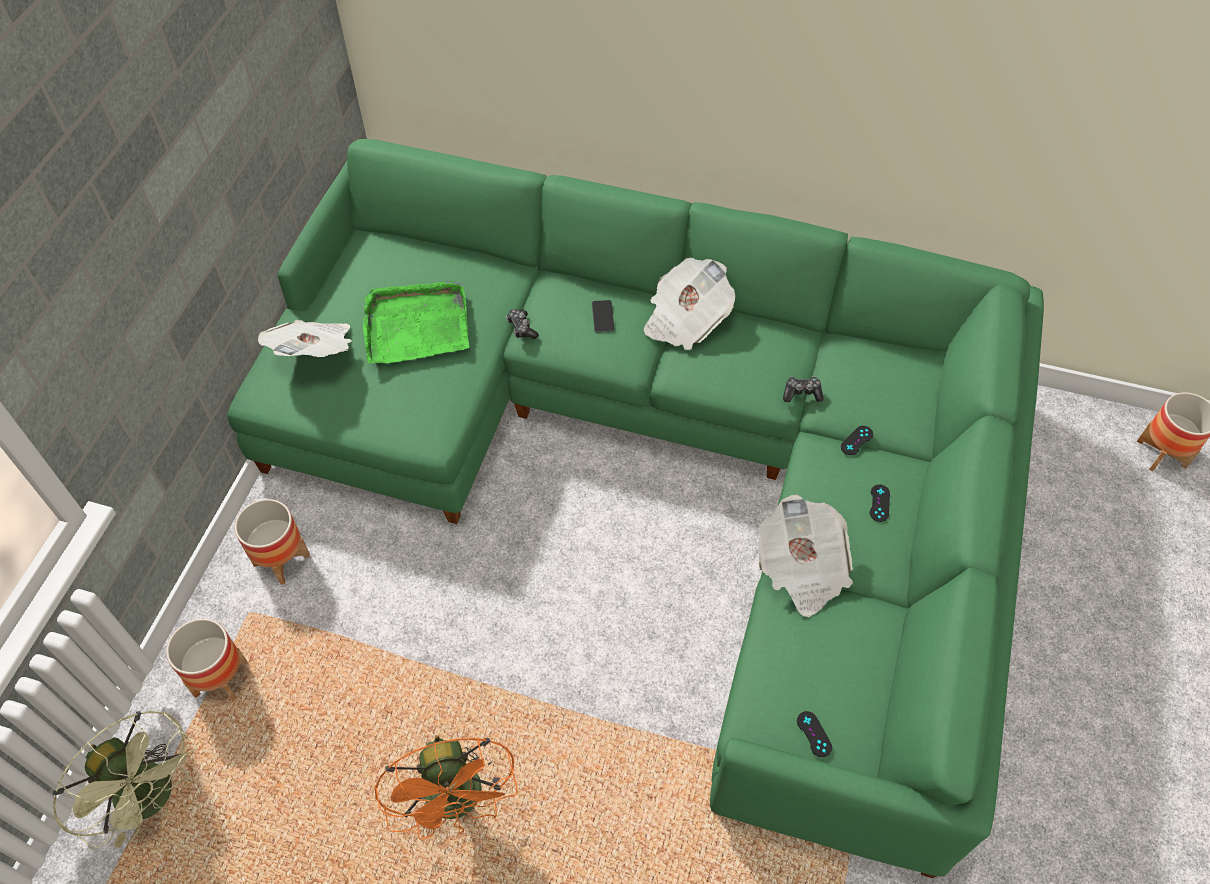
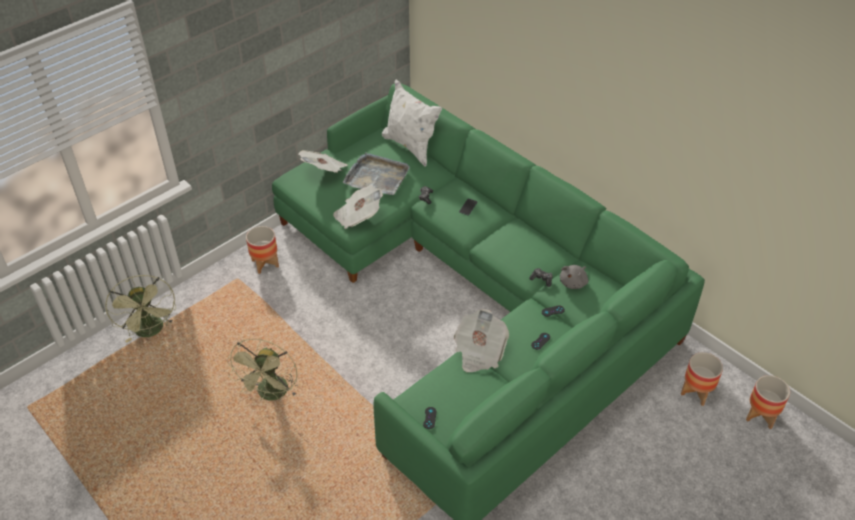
camera: 30 degrees right, 10 degrees down
planter [166,619,247,701] -> planter moved to [681,352,723,406]
green tray [363,281,469,363] -> grey tray [343,153,410,195]
orange fan [374,735,517,839] -> green fan [227,339,298,400]
newspaper [643,257,735,350] -> newspaper moved to [333,185,383,229]
none -> white pillow [382,79,442,167]
none -> grey plush toy [560,265,588,289]

